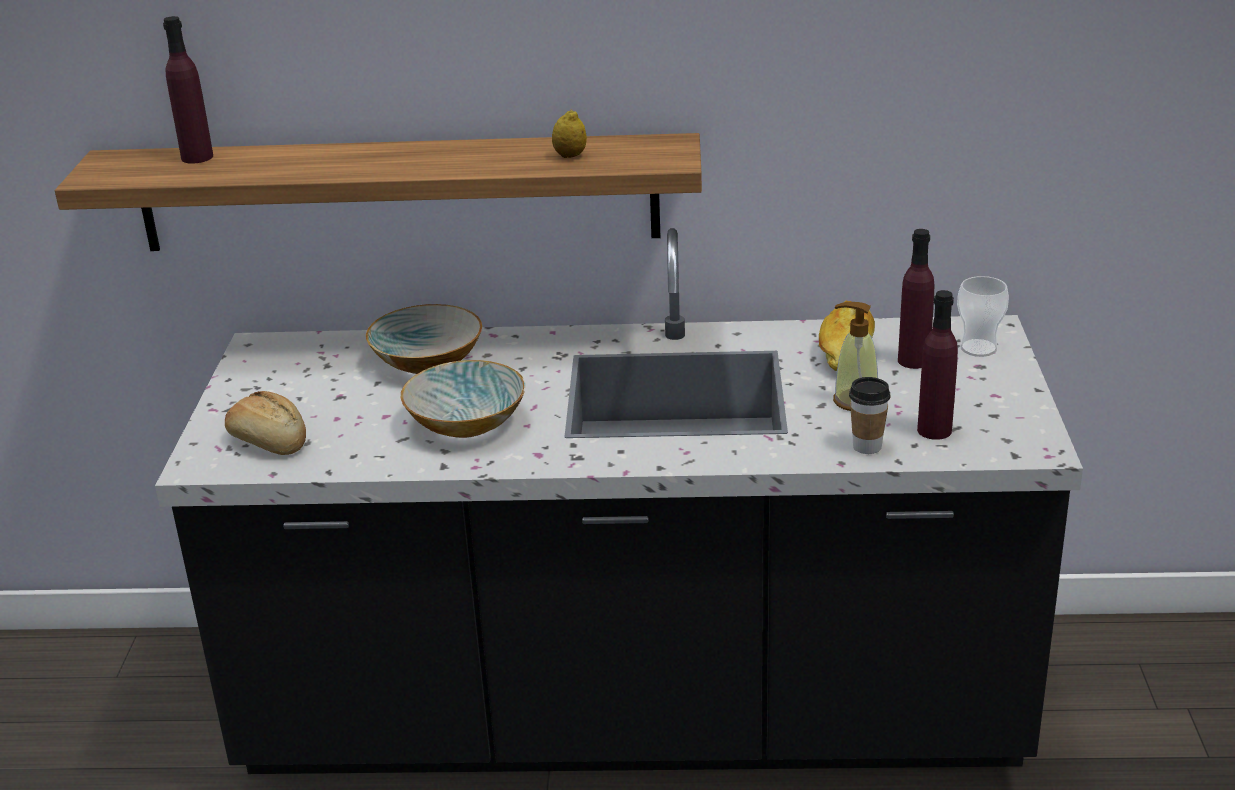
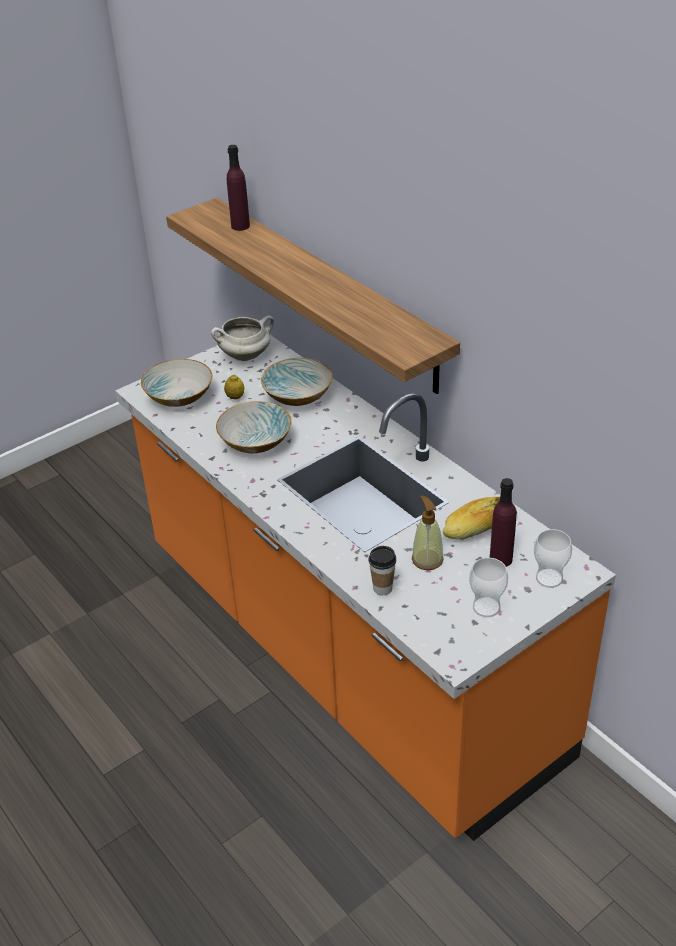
camera: 50 degrees right, 10 degrees up
black counter [155,228,1083,774] -> orange counter [115,335,616,841]
bread [225,391,306,455] -> bowl [141,359,212,407]
lemon [552,110,587,158] -> lemon moved to [224,375,244,399]
purple bottle [917,290,958,440] -> none
none -> white cooking pot [211,315,274,361]
none -> cup [469,558,508,617]

